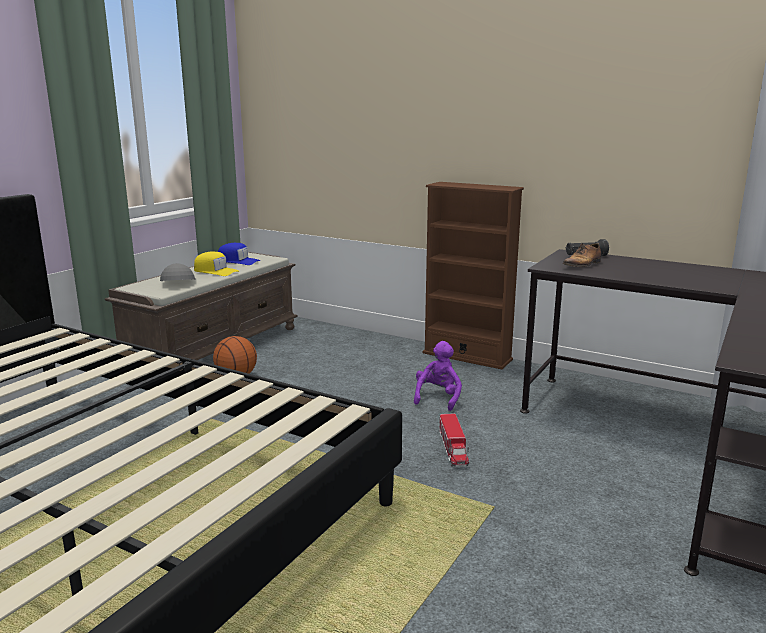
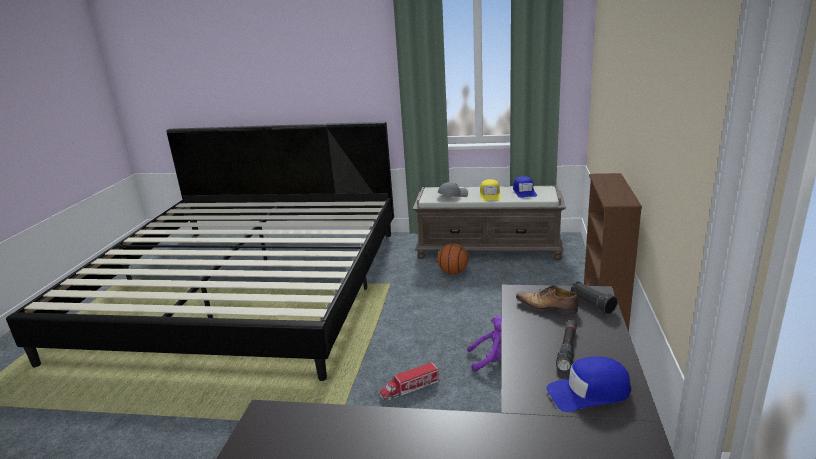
camera: 70 degrees right, 5 degrees up
none -> blue cap [547,356,631,412]
none -> black flashlight [556,320,577,371]

